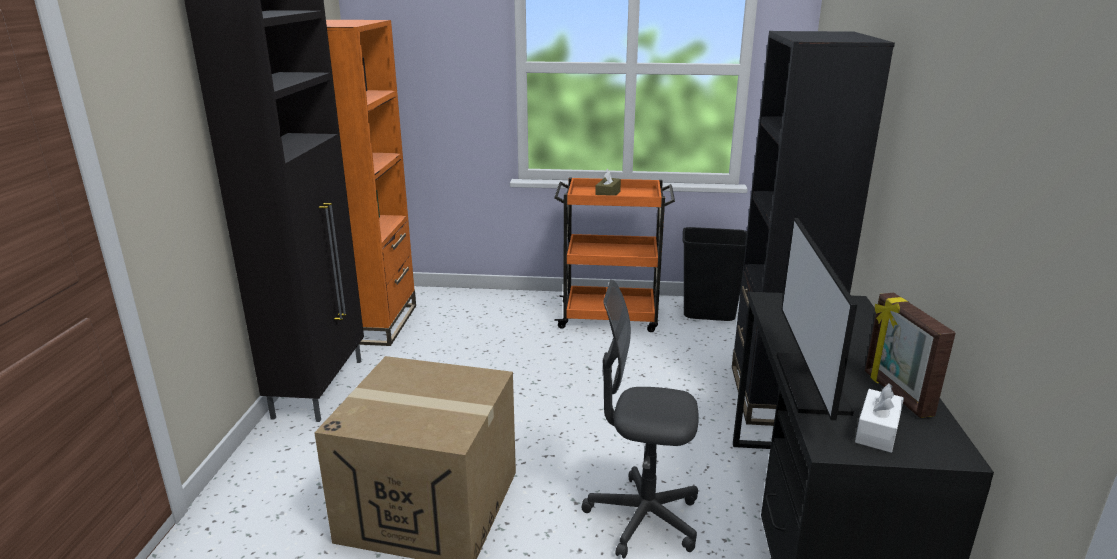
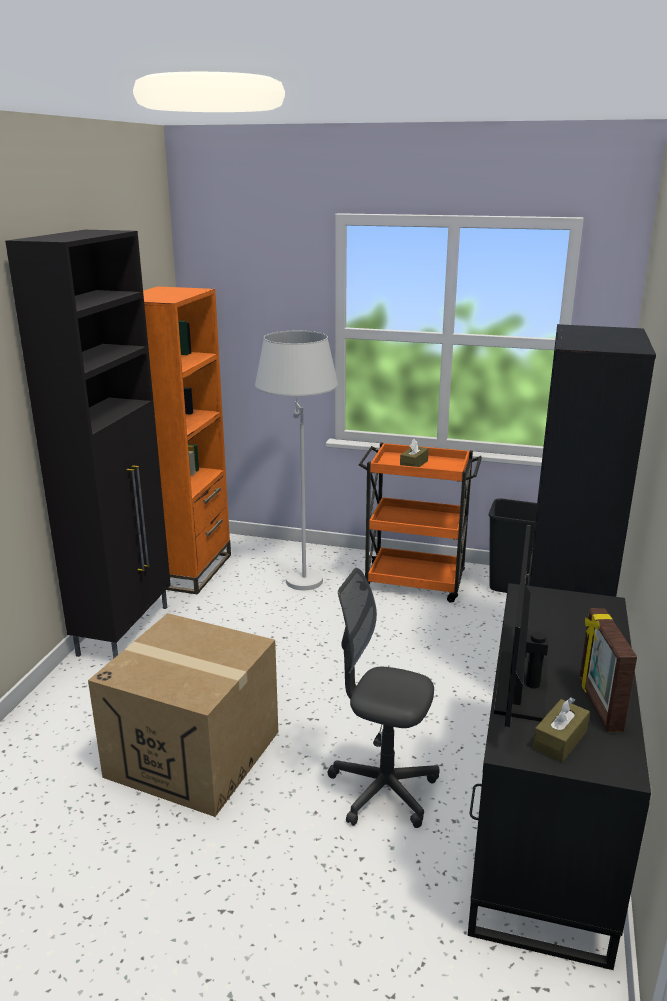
camera: 10 degrees right, 0 degrees up
white tissue box [855,384,904,453] -> brown tissue box [533,697,590,762]
none -> white floor lamp [255,331,338,590]

